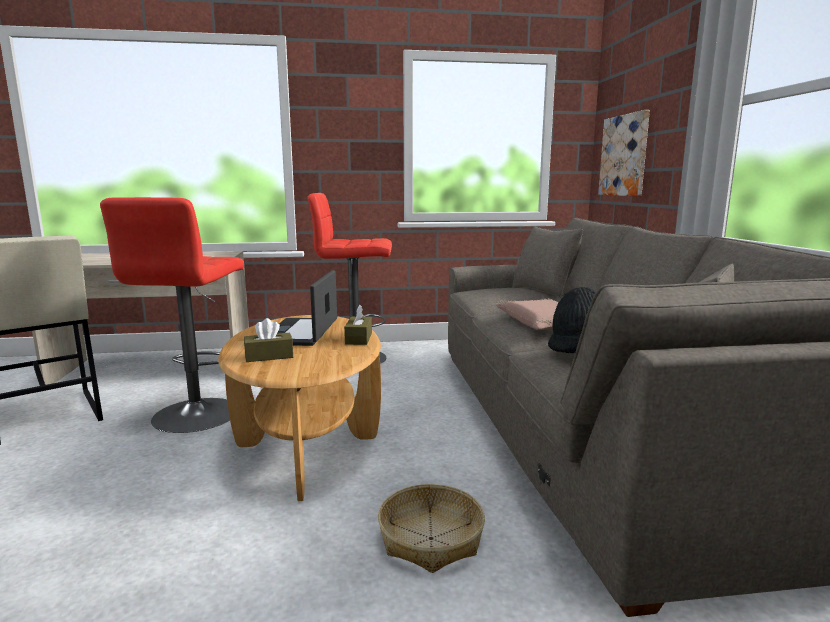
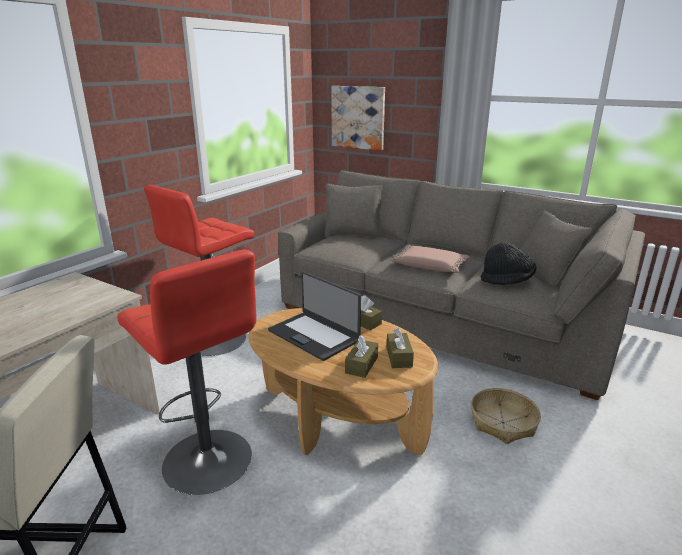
camera: 50 degrees left, 10 degrees up
none -> brown tissue box [387,328,414,368]

